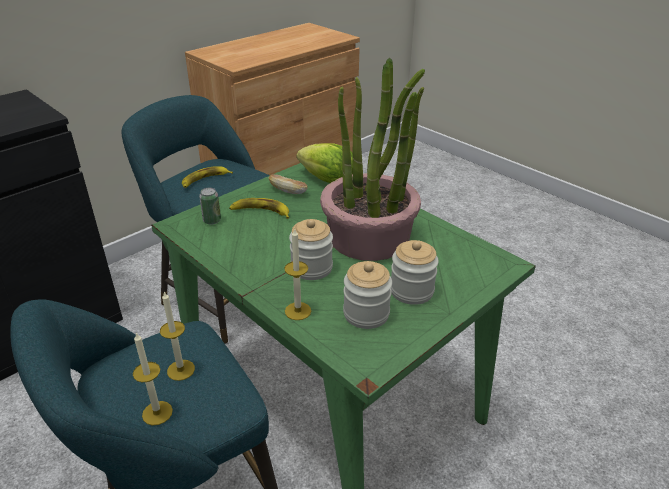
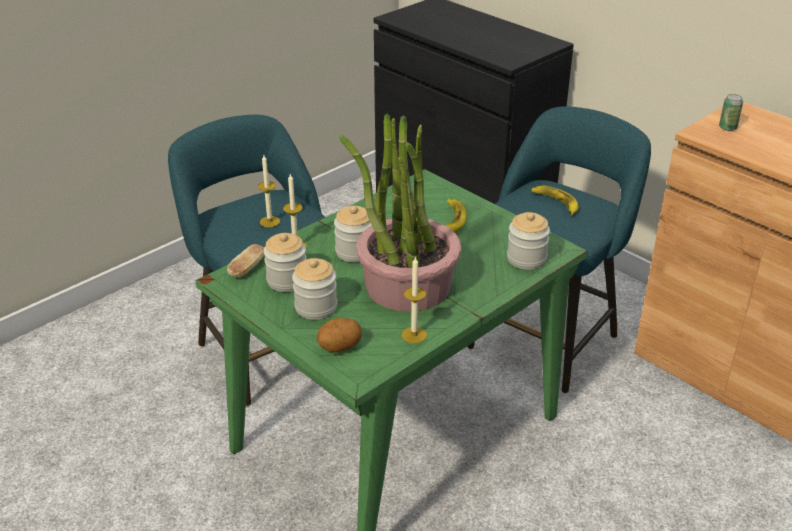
camera: 90 degrees right, 0 degrees up
candle [133,333,173,425] -> candle moved to [402,256,427,344]
can [199,188,221,224] -> can moved to [719,94,743,131]
bread [269,174,308,194] -> bread moved to [227,244,264,277]
lettuce [297,143,353,183] -> jar [507,212,550,270]
none -> potato [317,318,362,353]

